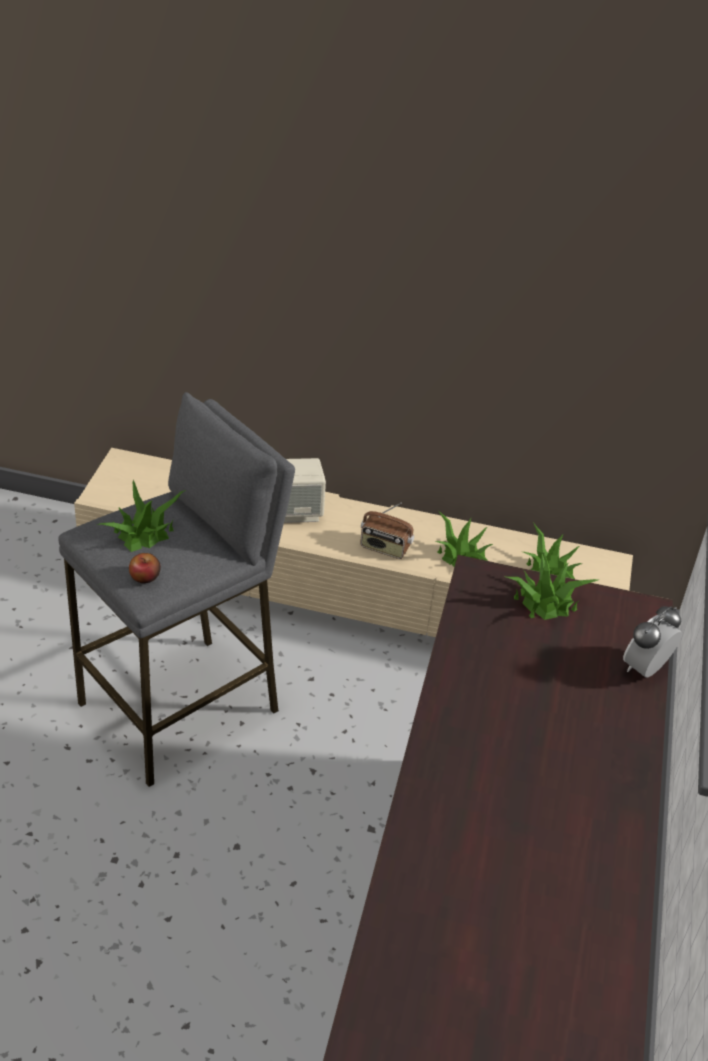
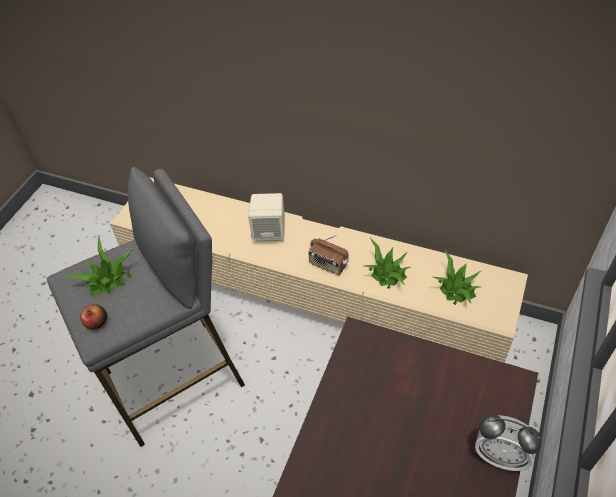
camera: 15 degrees right, 10 degrees up
potted plant [503,554,598,620] -> none
alarm clock [623,606,682,678] -> alarm clock turned 120 degrees counterclockwise [475,414,542,471]

